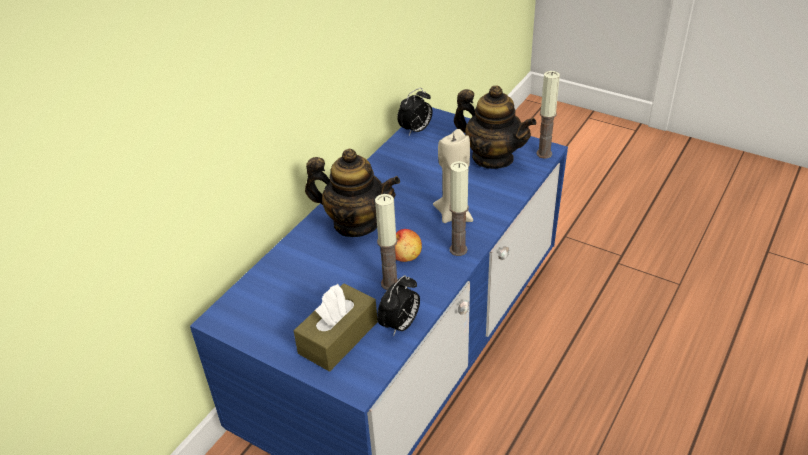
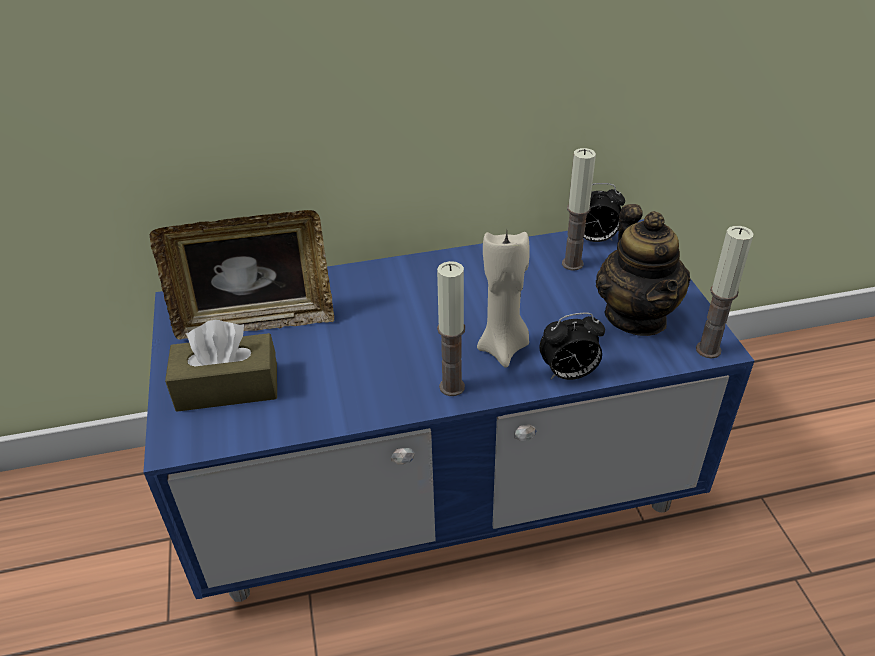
camera: 45 degrees right, 0 degrees up
teapot [305,149,400,237] -> none
candle [375,194,398,290] -> candle moved to [562,148,596,271]
alarm clock [377,275,420,336] -> alarm clock moved to [539,313,605,380]
apple [395,229,422,262] -> none
none -> picture frame [150,210,334,340]

